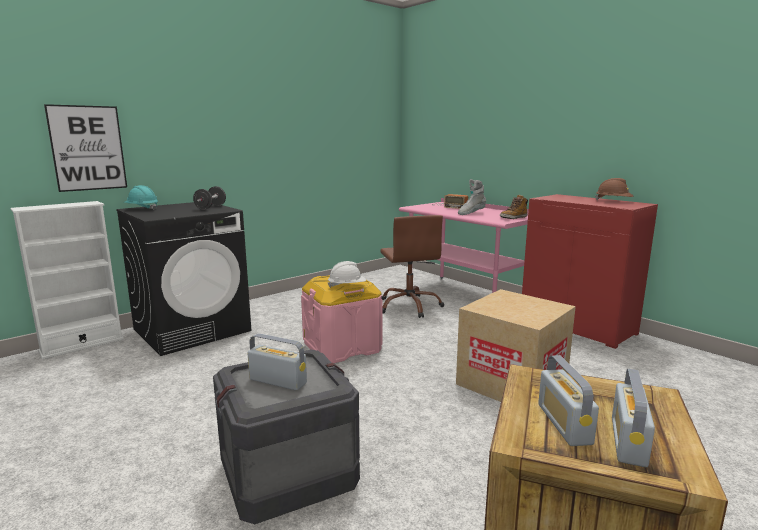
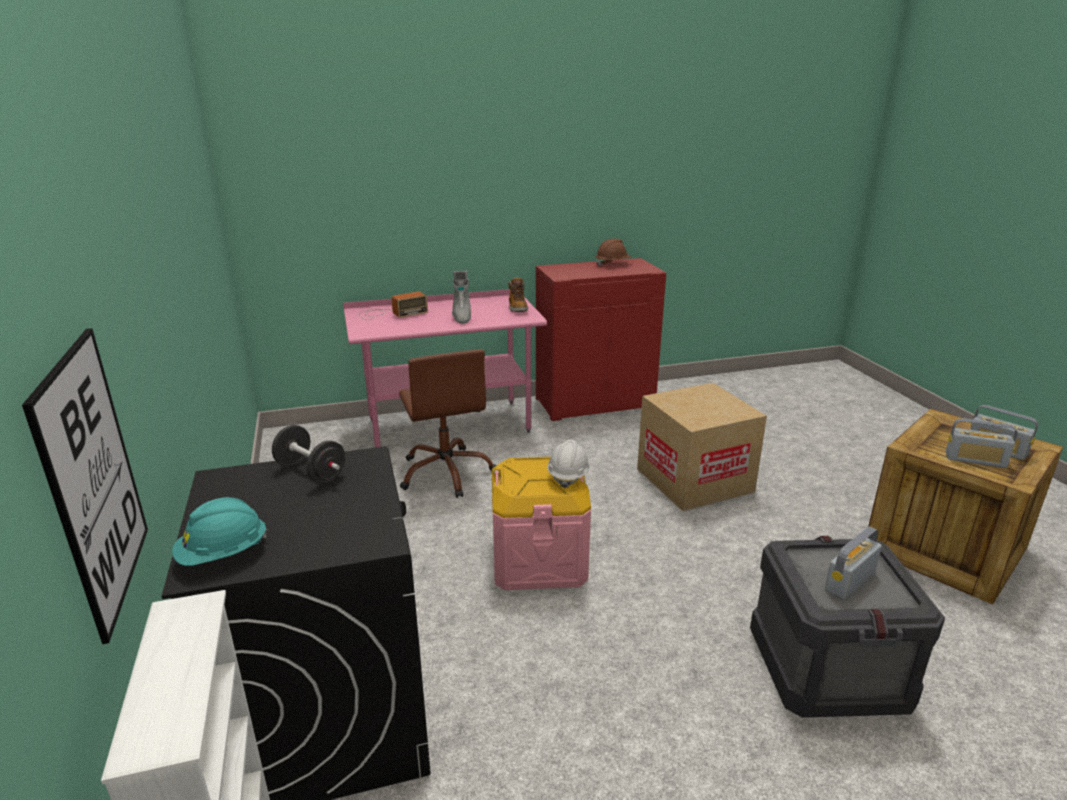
camera: 65 degrees left, 10 degrees up
brown office chair [380,215,444,318] -> brown office chair turned 60 degrees clockwise [399,349,497,498]

